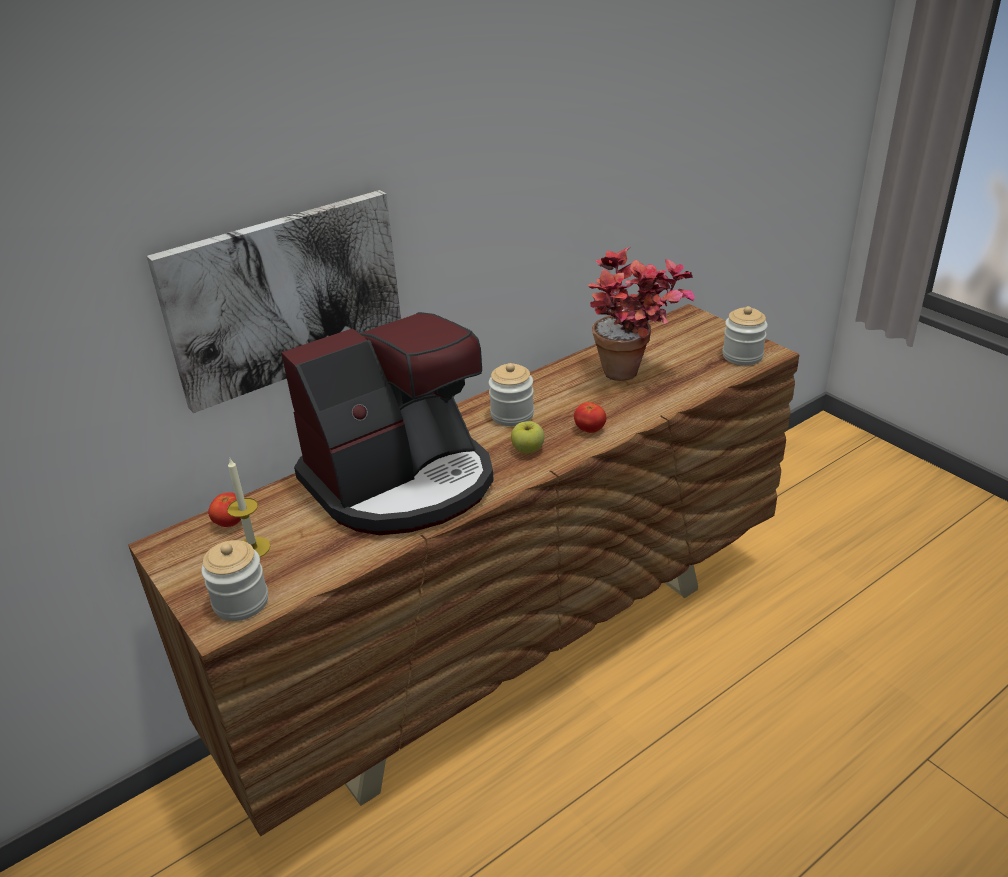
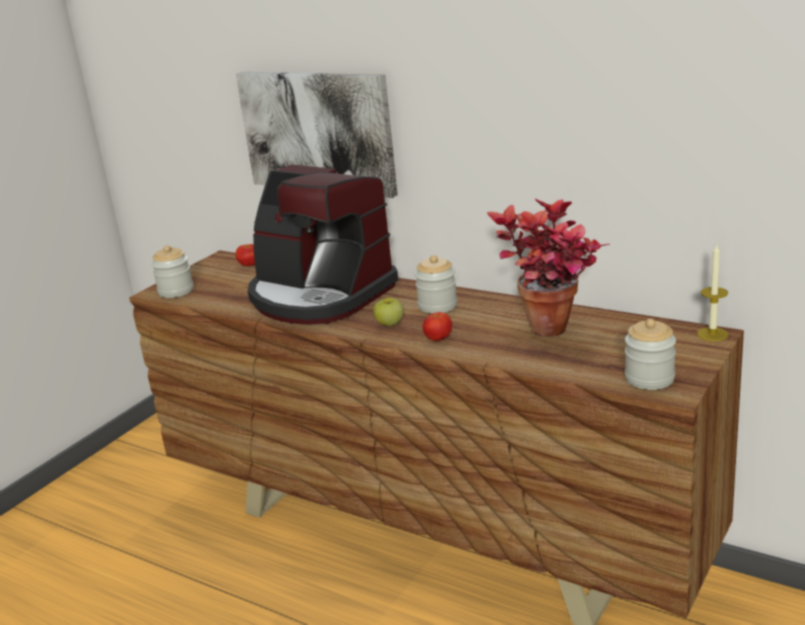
camera: 70 degrees right, 10 degrees down
candle [227,459,271,557] -> candle moved to [697,245,729,341]

